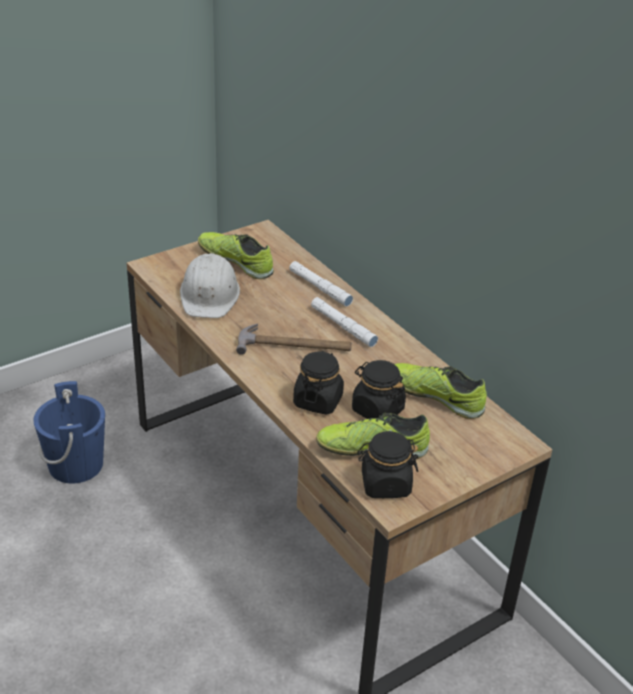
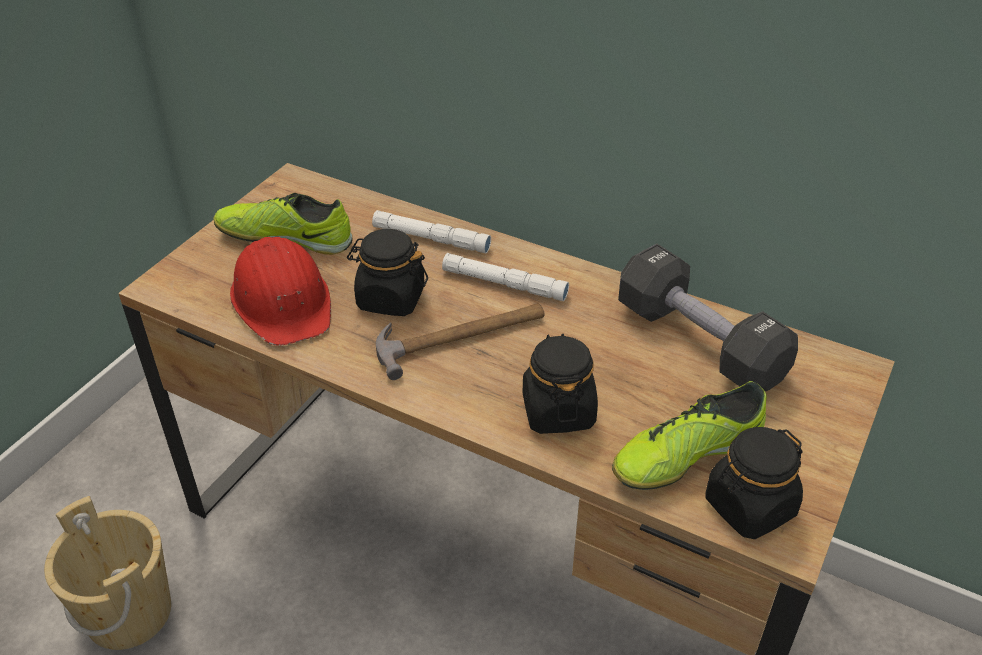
camera: 25 degrees left, 5 degrees up
blue bucket [33,381,105,484] -> beige bucket [44,496,171,650]
white hard hat [180,253,240,318] -> red hard hat [230,237,331,346]
black jar [352,360,406,419] -> black jar moved to [347,229,428,316]
shoe [395,363,487,419] -> black dumbbell [618,244,798,391]

